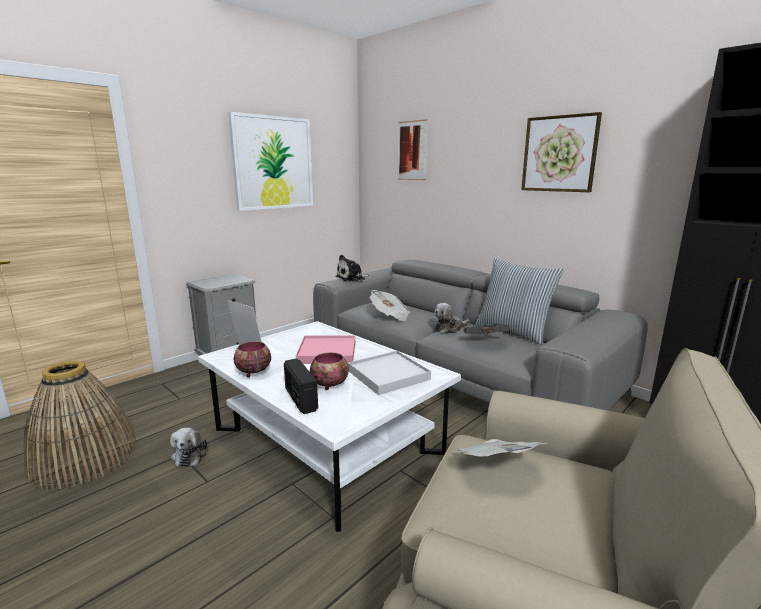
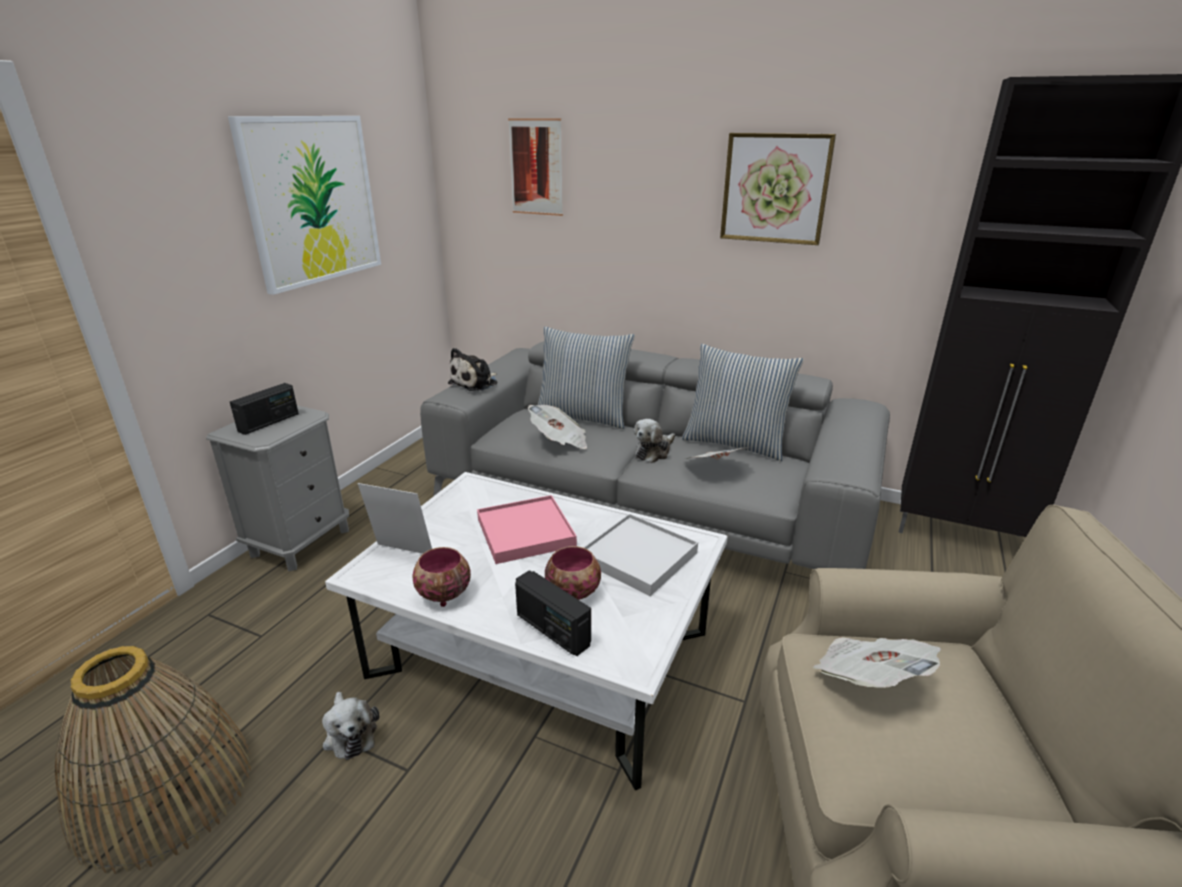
camera: 20 degrees left, 10 degrees up
none -> radio [230,383,299,435]
none -> pillow [538,327,635,429]

